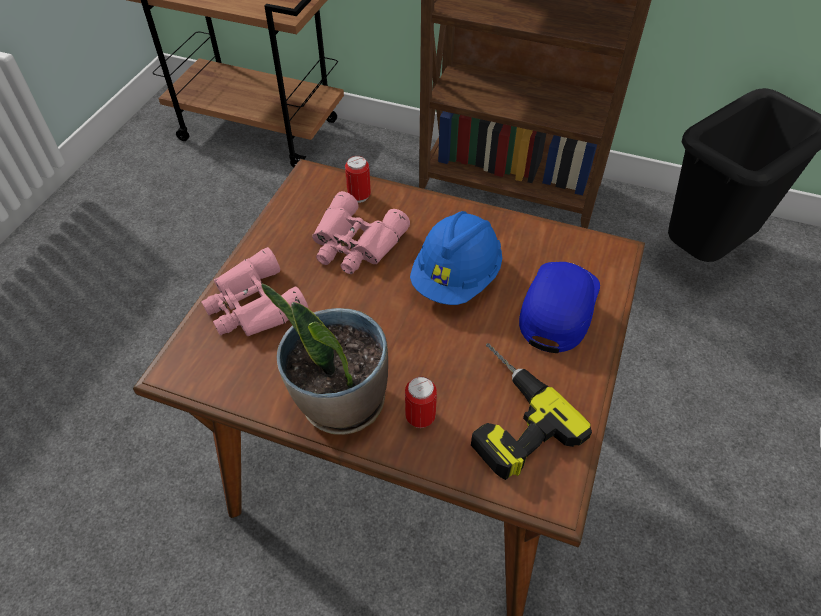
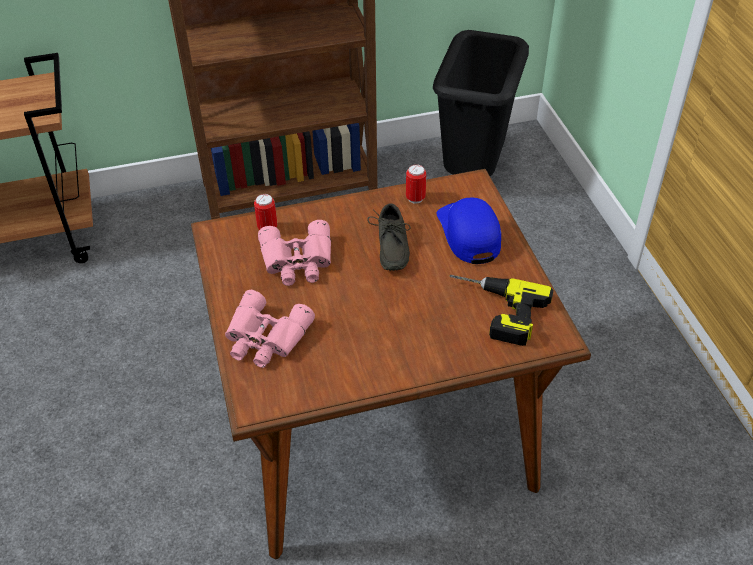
camera: 35 degrees left, 5 degrees down
potted plant [261,283,388,435] -> none
can [405,376,437,428] -> can moved to [406,164,426,204]
blue hard hat [410,211,502,305] -> grey shoe [367,203,411,271]

